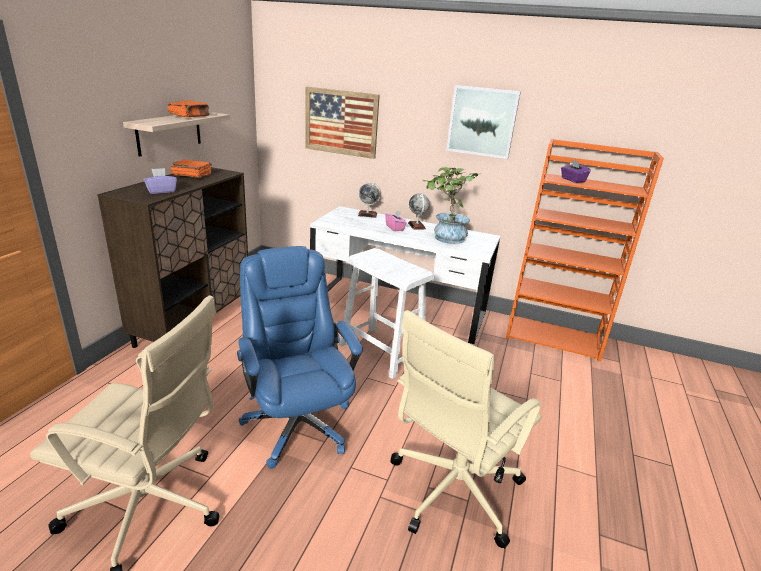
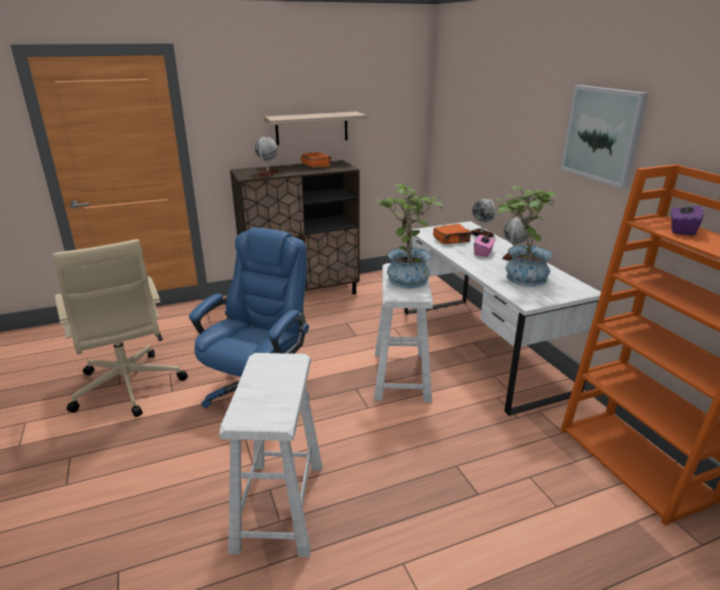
camera: 50 degrees right, 0 degrees up
purple tissue box [143,168,177,194] -> globe [255,136,279,176]
orange book [167,100,209,117] -> orange book moved to [433,224,471,244]
picture [305,87,380,159] -> none
beige office chair [390,310,541,549] -> white stool [219,353,323,557]
none -> potted plant [374,183,443,288]

